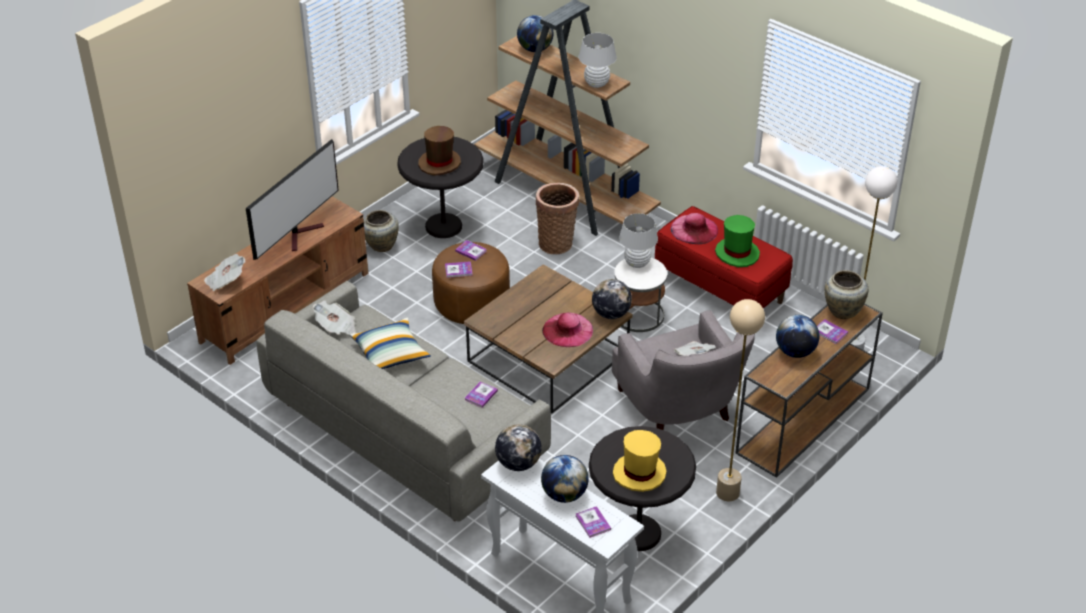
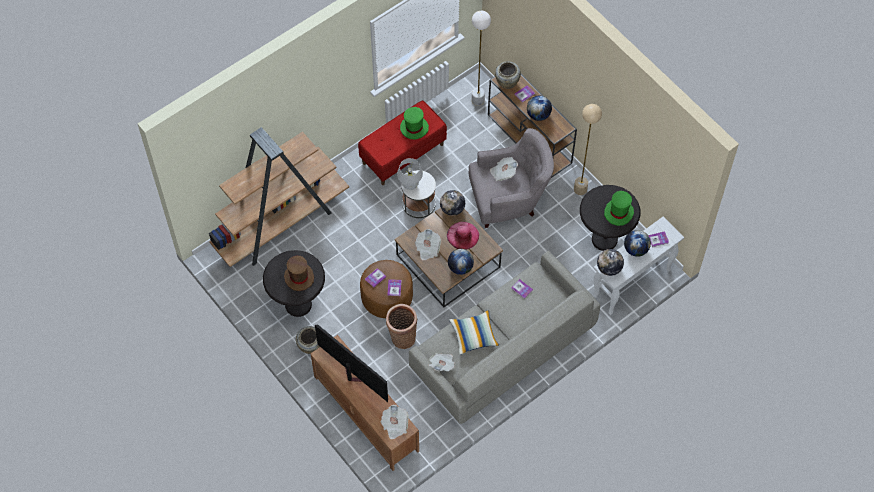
camera: 80 degrees left, 20 degrees up
globe [517,15,553,52] -> globe moved to [448,249,474,275]
basket [536,183,579,254] -> basket moved to [386,304,418,349]
white table lamp [579,33,617,88] -> none
yellow hat [613,430,666,492] -> green hat [604,191,634,226]
pink hat [671,213,718,244] -> none
none -> newspaper [415,229,441,260]

